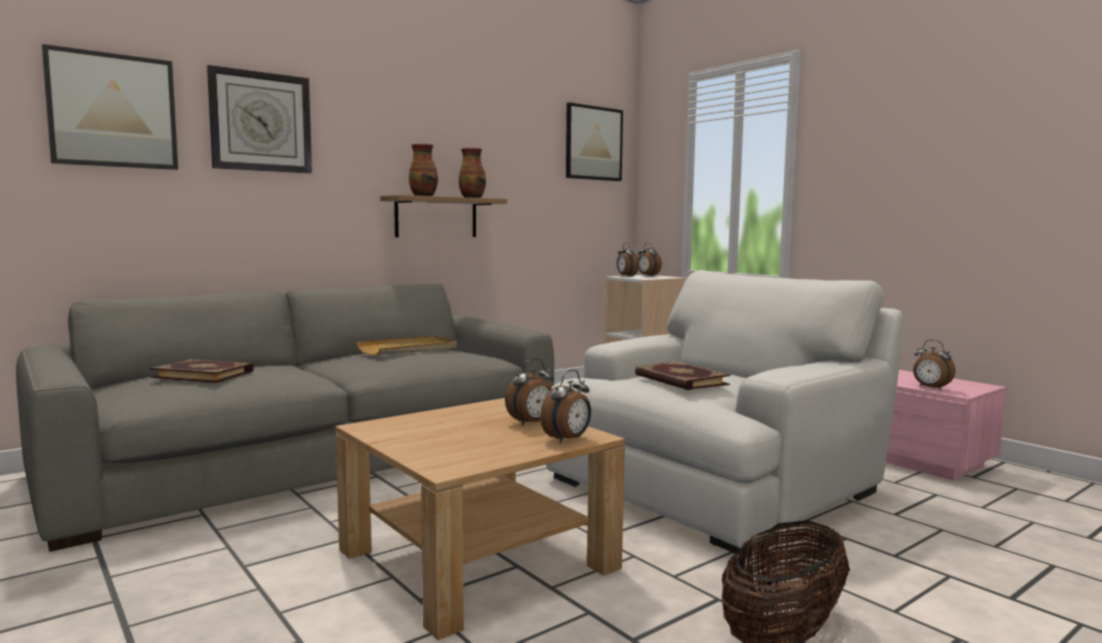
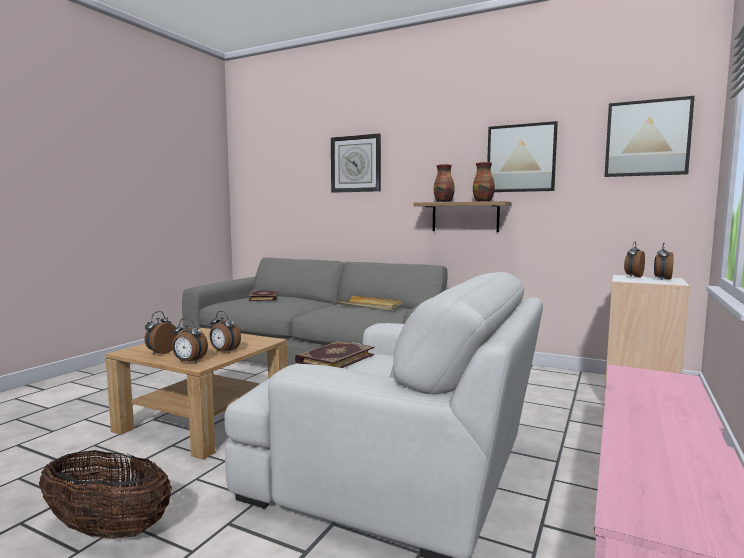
camera: 65 degrees right, 0 degrees up
picture [42,44,178,170] -> picture moved to [487,121,558,192]
alarm clock [913,340,955,390] -> alarm clock moved to [144,311,178,355]

